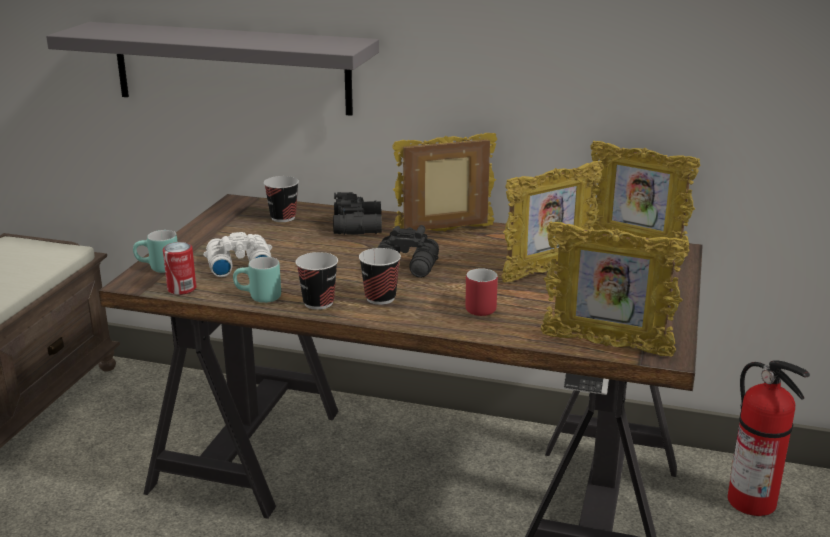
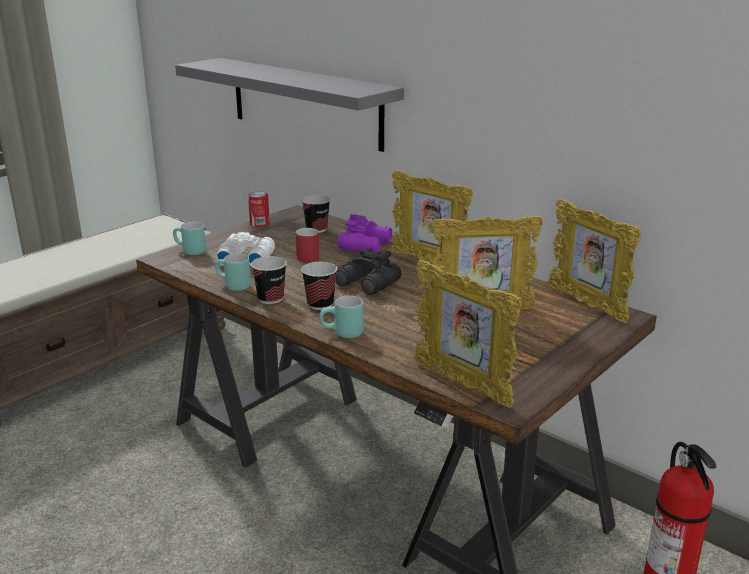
camera: 25 degrees right, 0 degrees up
can [163,242,196,295] -> can moved to [248,191,270,227]
black binoculars [333,192,382,235] -> purple binoculars [337,214,392,252]
picture frame [392,133,497,232] -> picture frame turned 150 degrees counterclockwise [391,171,473,263]
red mug [465,268,498,316] -> red mug moved to [295,228,319,262]
none -> turquoise mug [320,295,363,338]

